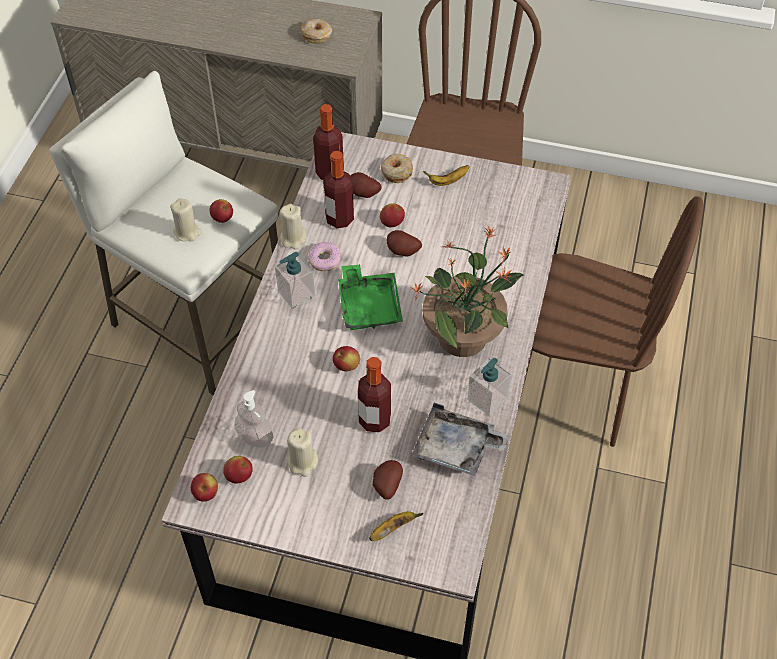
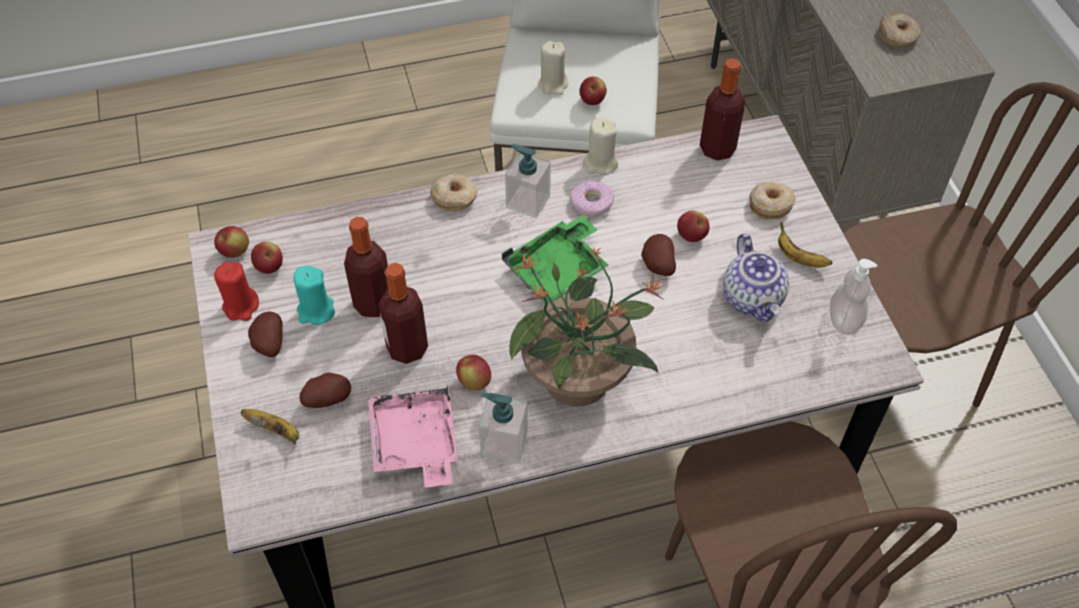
camera: 60 degrees right, 0 degrees up
soap dispenser [234,390,274,448] -> soap dispenser moved to [830,259,877,335]
beige candle [287,428,318,477] -> turquoise candle [293,266,335,325]
bottle [323,151,354,228] -> bottle moved to [344,217,388,318]
apple [333,346,360,371] -> apple moved to [456,355,491,390]
potato [350,172,382,198] -> potato moved to [248,312,283,357]
grey tray [412,403,510,476] -> pink tray [368,385,457,487]
none -> red candle [214,261,259,321]
none -> donut [430,173,478,212]
none -> teapot [723,233,789,322]

